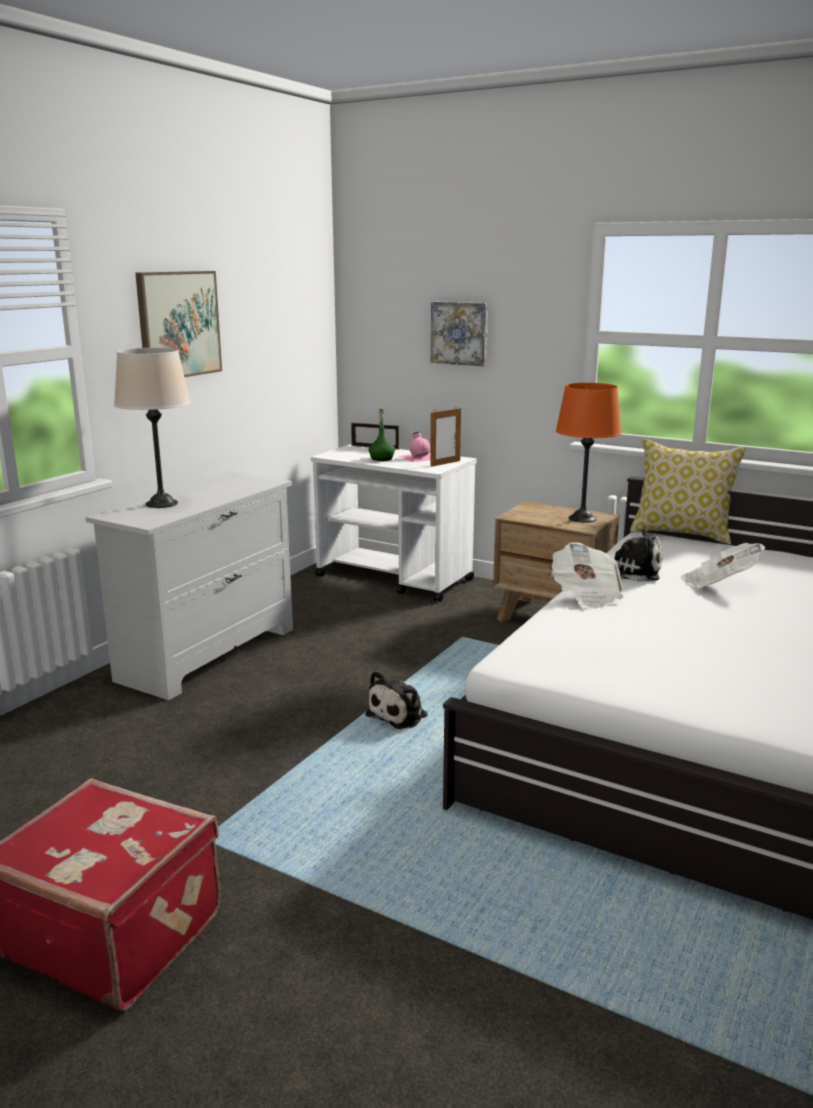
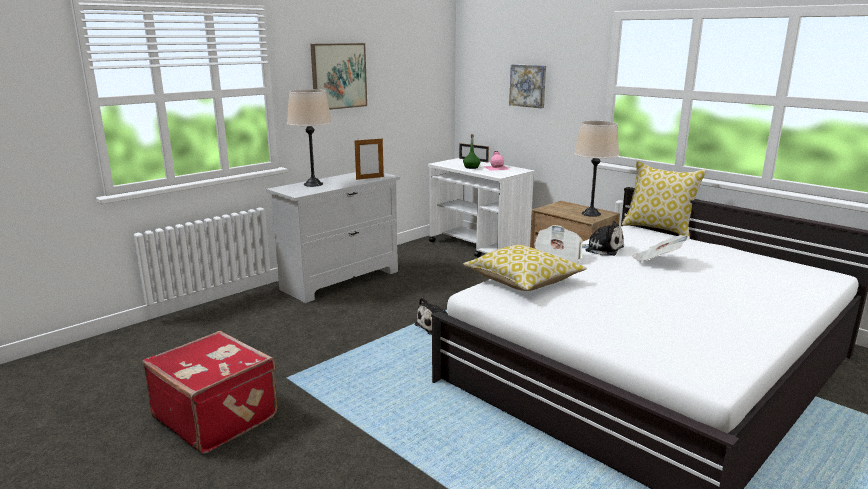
camera: 15 degrees right, 0 degrees up
picture frame [430,408,461,467] -> picture frame moved to [355,137,384,180]
orange table lamp [556,383,621,523] -> beige table lamp [574,121,619,217]
none -> pillow [463,245,587,291]

